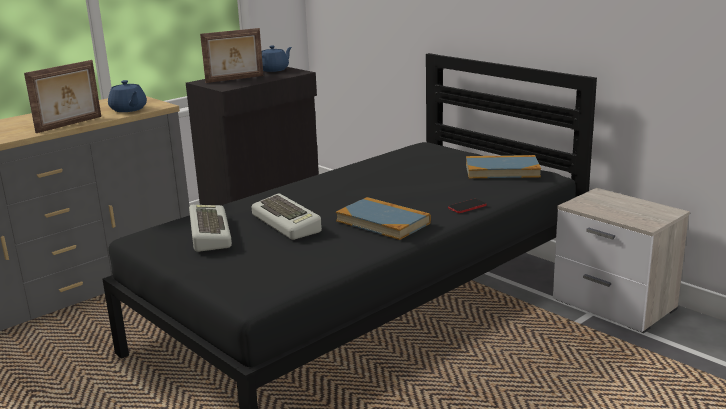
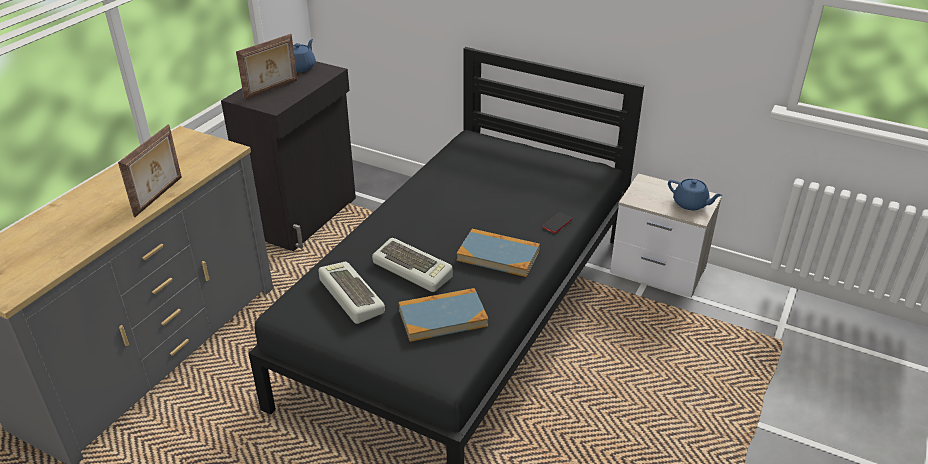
camera: 20 degrees left, 15 degrees up
blue teapot [108,80,147,112] -> blue teapot moved to [668,179,723,210]
book [466,155,541,178] -> book moved to [398,288,488,342]

